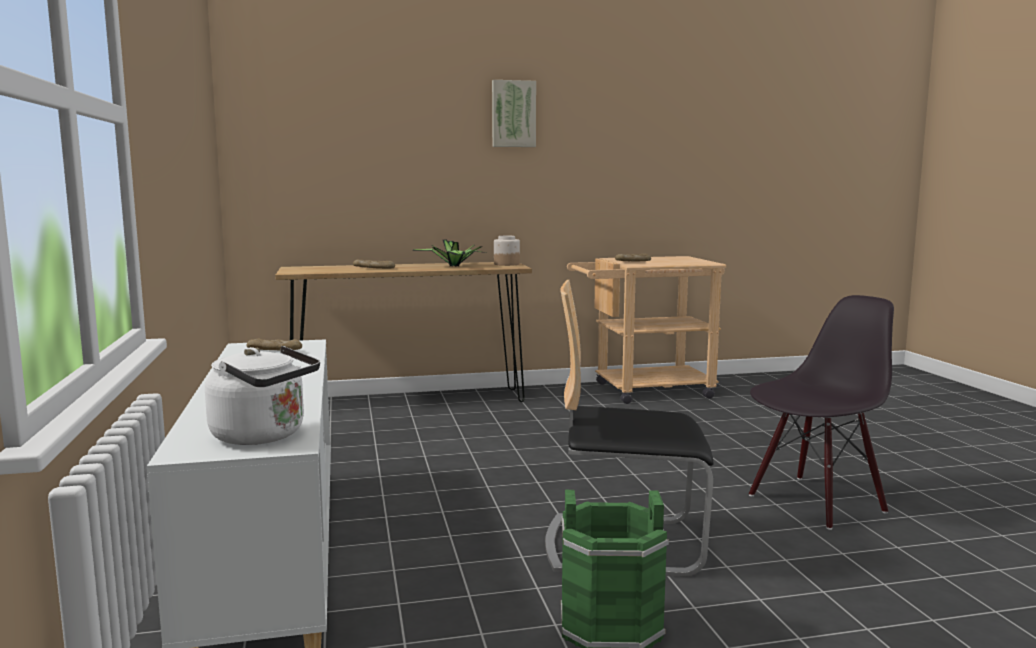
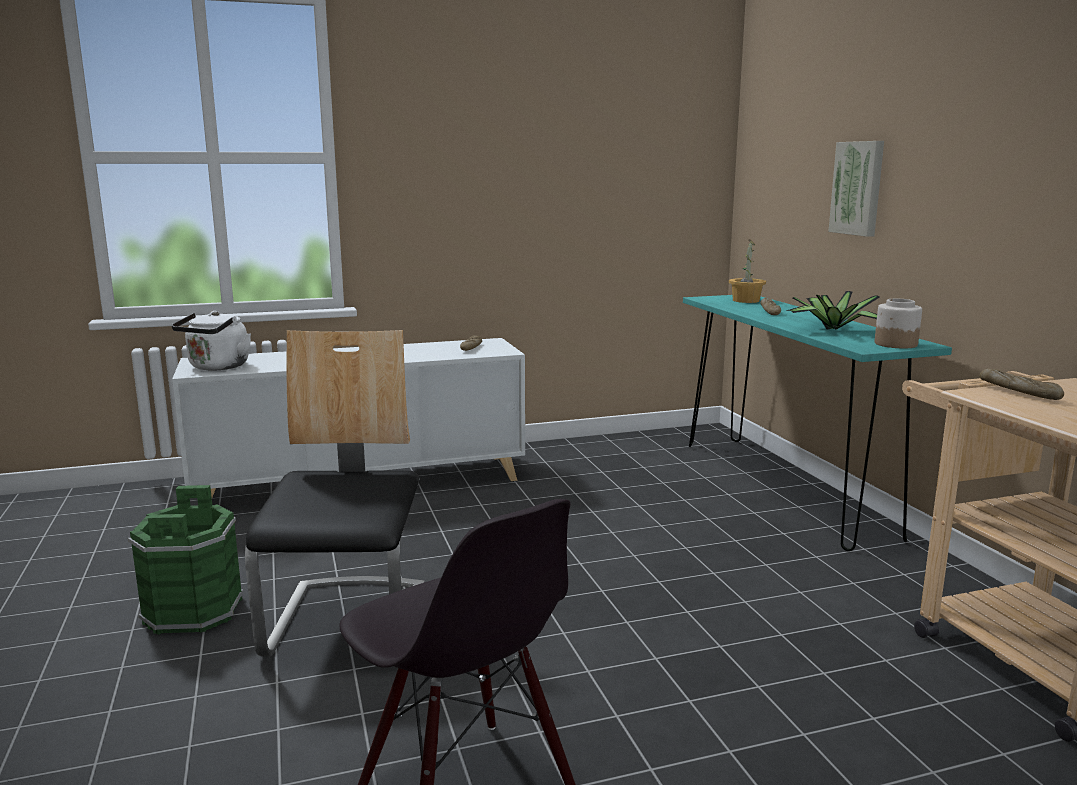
camera: 85 degrees right, 5 degrees up
brown console table [275,262,532,402] -> turquoise console table [683,295,952,551]
picture [492,80,536,147] -> picture moved to [828,141,884,237]
none -> potted plant [729,239,766,303]

